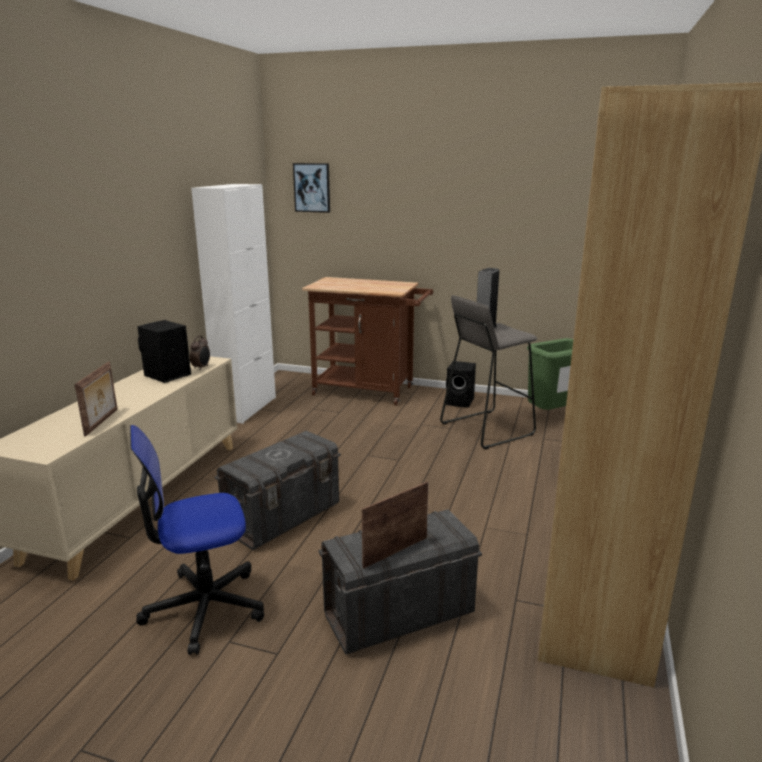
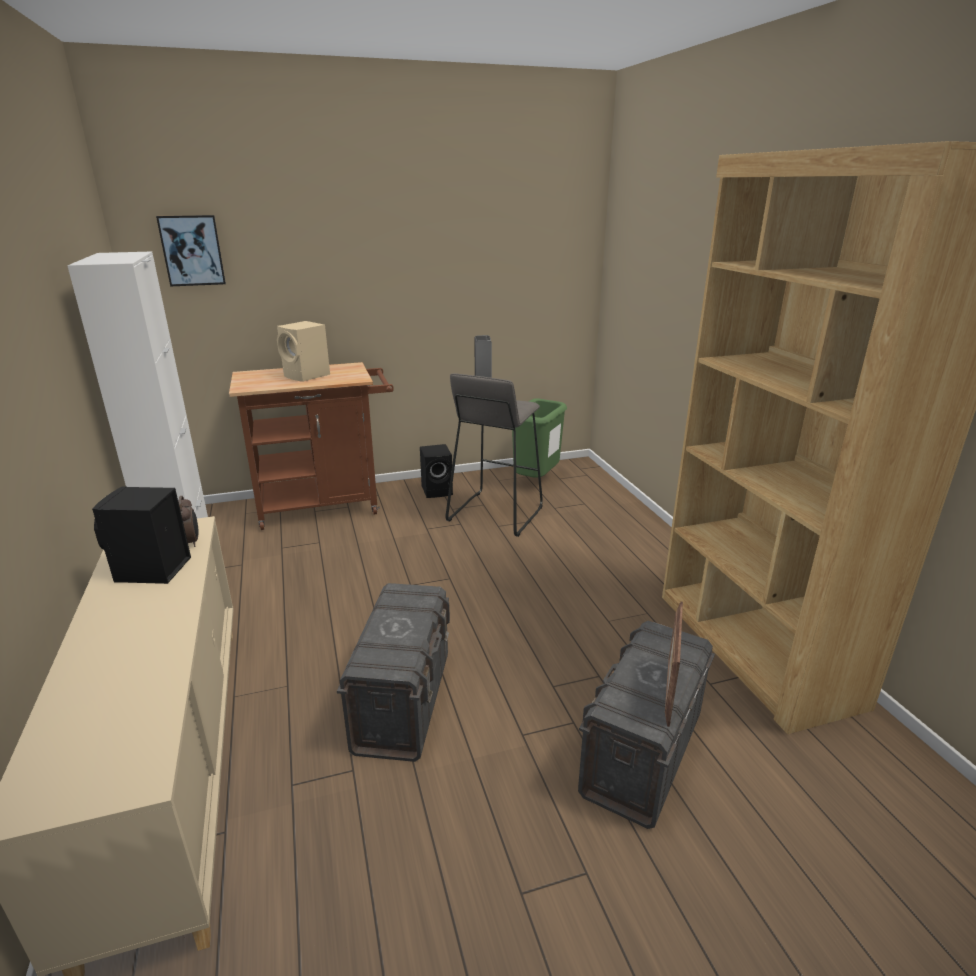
camera: 35 degrees left, 5 degrees up
picture frame [75,362,118,437] -> none
office chair [130,425,264,655] -> none
none -> beige speaker [277,321,330,382]

